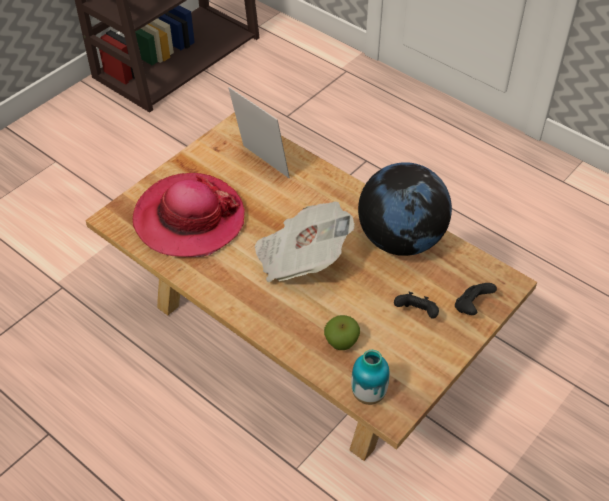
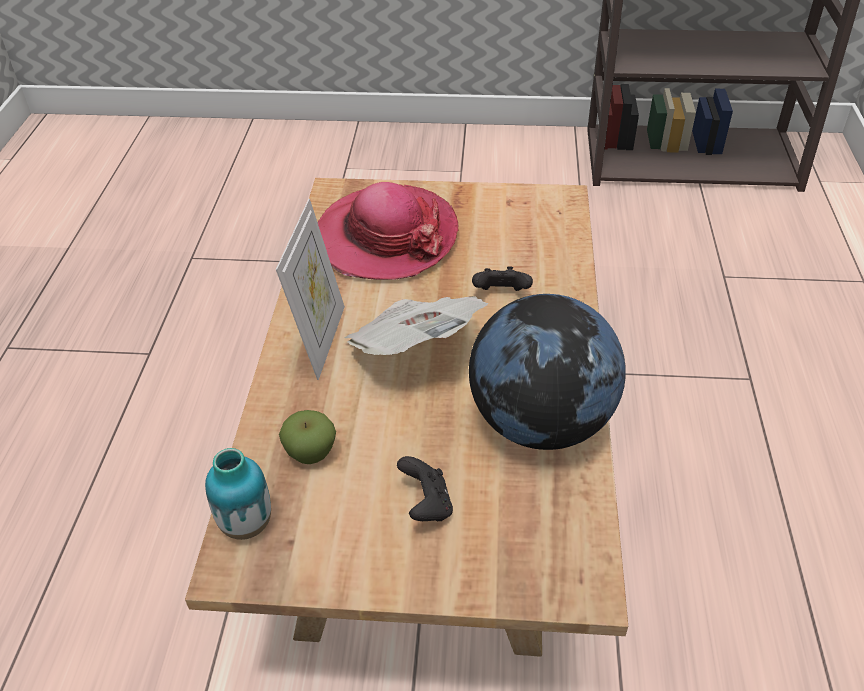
camera: 55 degrees right, 5 degrees down
picture frame [228,87,290,178] -> picture frame moved to [276,199,345,380]
black game controller [455,283,497,315] -> black game controller moved to [472,266,533,291]

